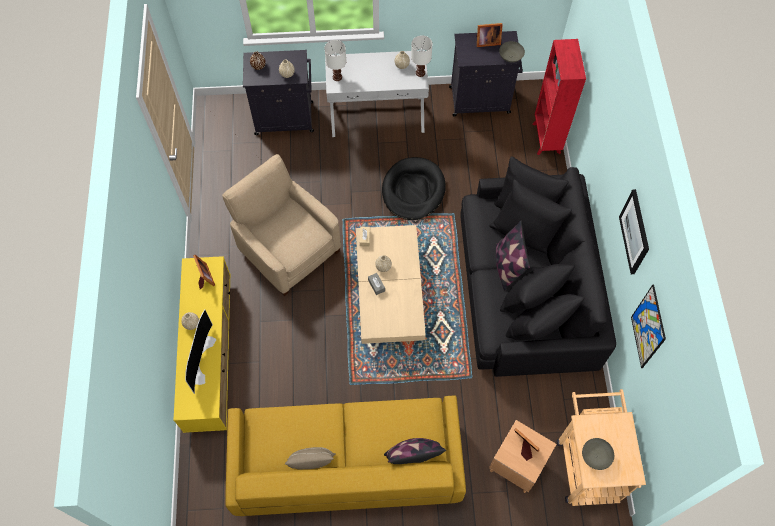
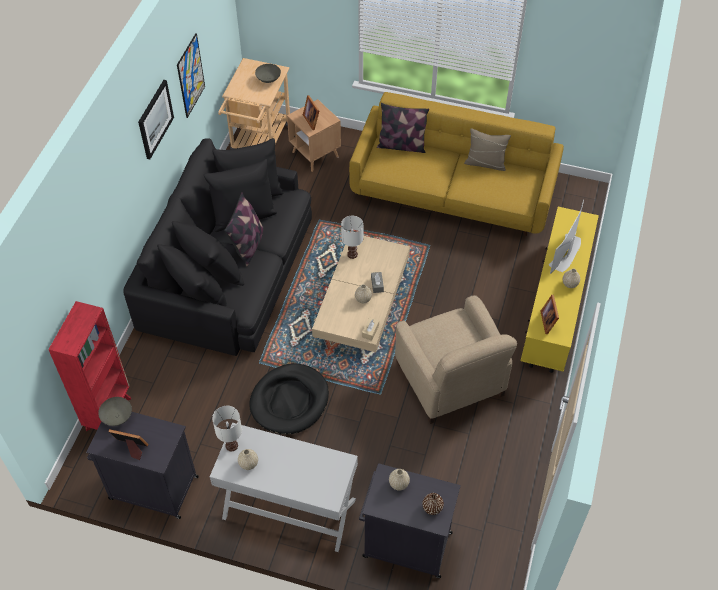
camera: 160 degrees left, 10 degrees down
white table lamp [325,40,346,81] -> white table lamp moved to [341,216,364,259]

